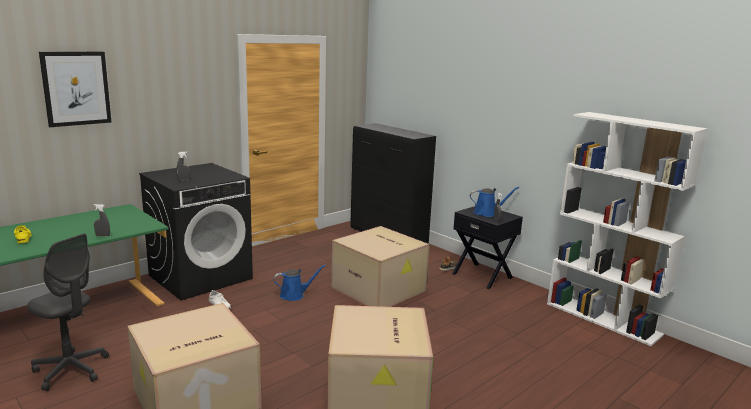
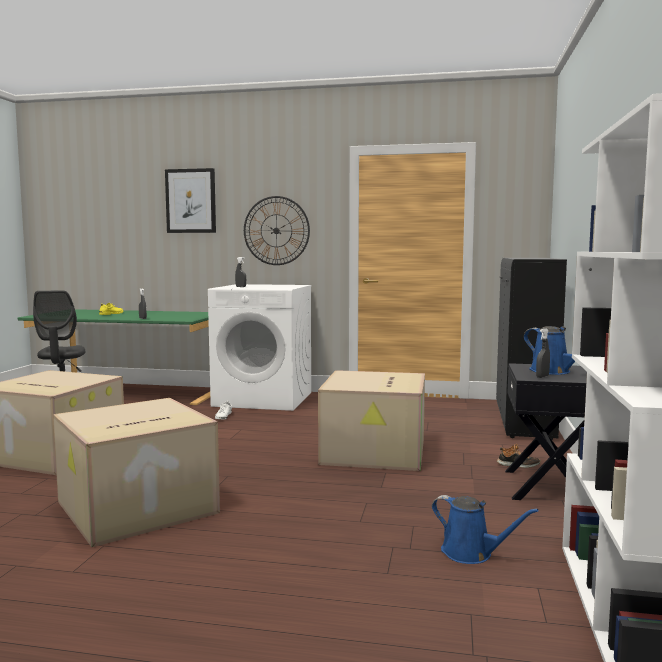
camera: 55 degrees right, 10 degrees down
black washing machine [139,163,253,300] -> white washing machine [208,284,311,411]
blue watering can [273,265,326,301] -> blue watering can moved to [432,495,539,564]
none -> wall clock [244,196,310,265]

